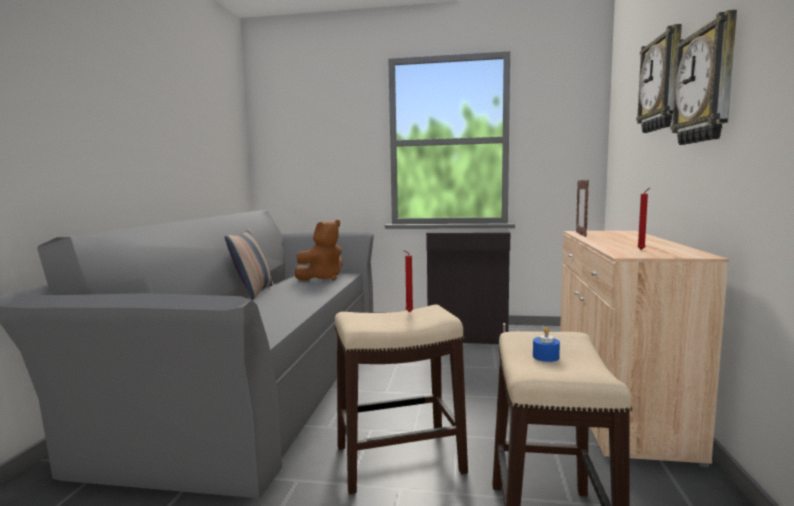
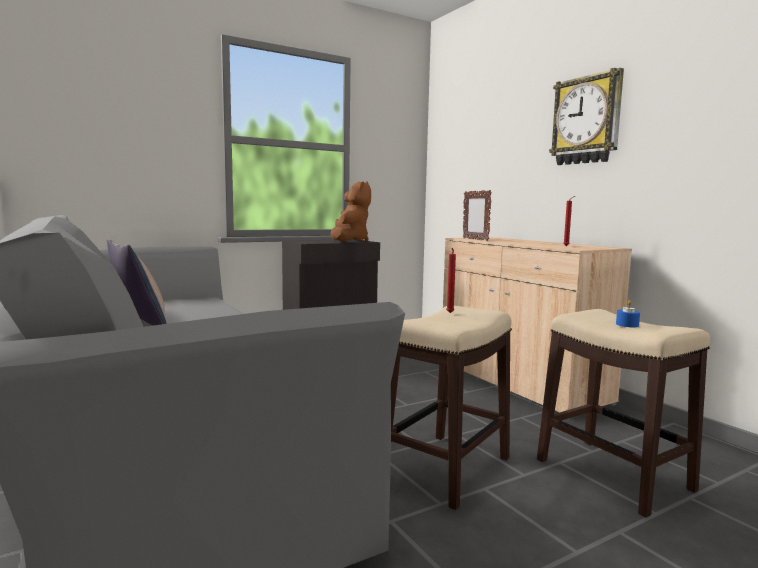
camera: 40 degrees left, 0 degrees up
brown plush toy [295,220,343,280] -> brown plush toy moved to [330,181,371,242]
wall clock [636,24,682,133] -> none

